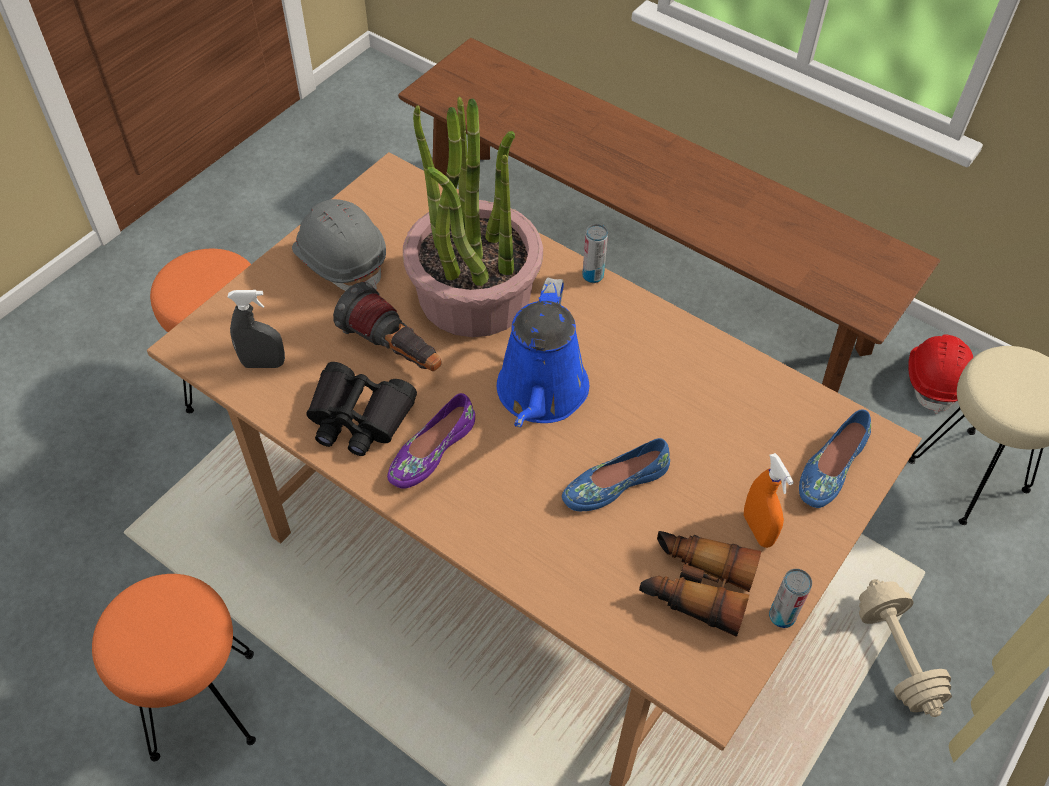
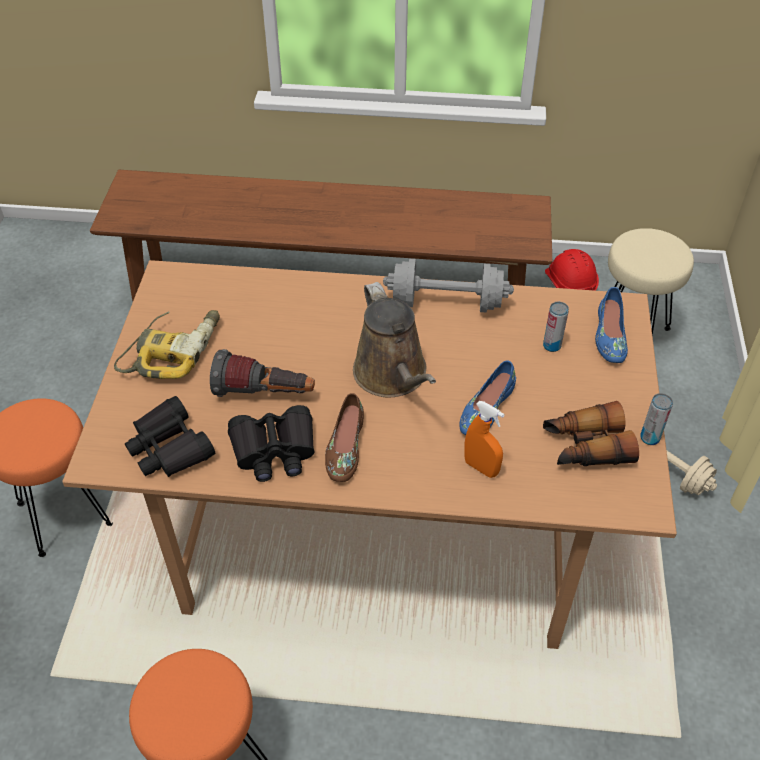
camera: 30 degrees left, 5 degrees down
grey spray bottle [228,290,285,368] -> black binoculars [125,396,215,477]
grey hard hat [292,199,386,291] -> power drill [114,310,220,379]
purple shoe [387,393,475,489] -> brown shoe [325,393,364,482]
potted plant [403,96,543,337] -> none
blue watering can [497,278,589,427] -> brown watering can [353,282,436,397]
can [582,224,608,283] -> can moved to [543,302,569,352]
orange spray bottle [744,453,794,548] -> orange spray bottle moved to [464,401,505,478]
none -> grey dumbbell [383,259,514,312]

